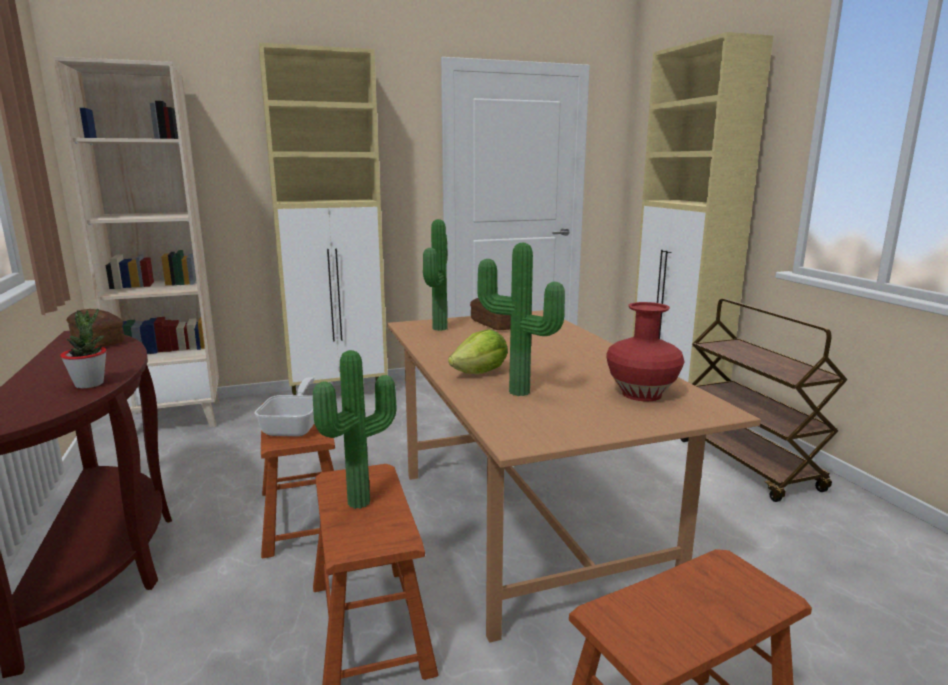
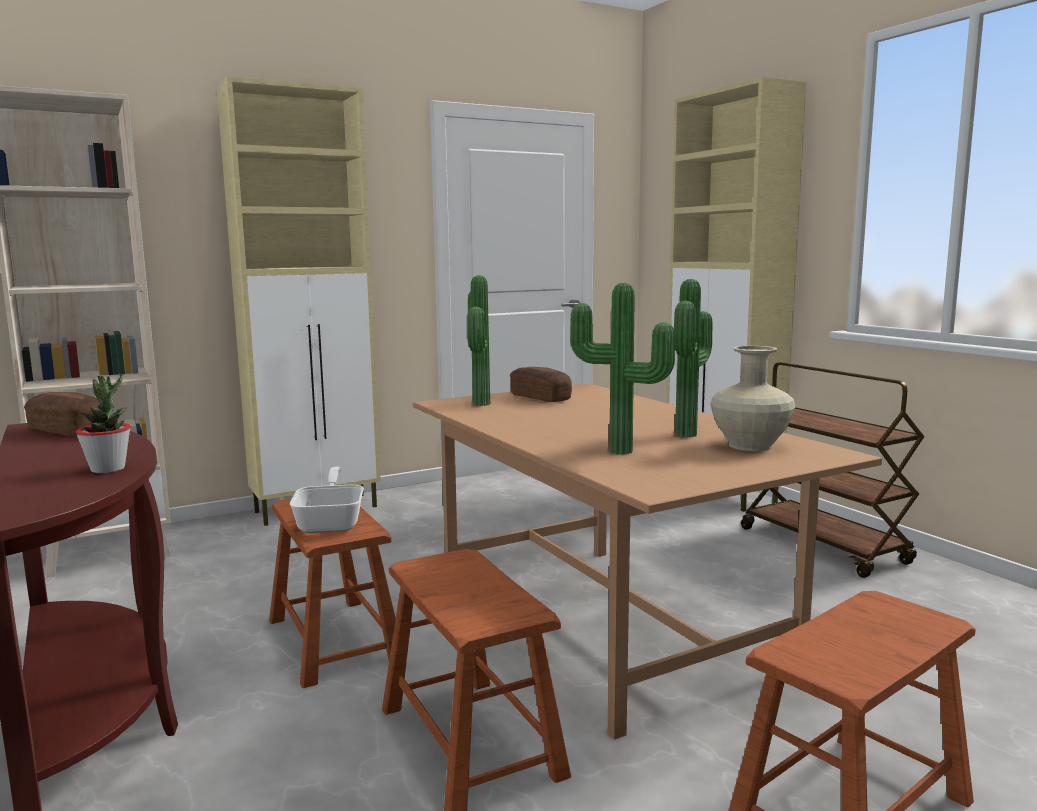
camera: 10 degrees left, 5 degrees down
potted plant [313,350,397,509] -> potted plant moved to [674,279,712,438]
lettuce [448,330,508,374] -> none
red vase [606,302,684,402] -> beige vase [710,346,795,451]

